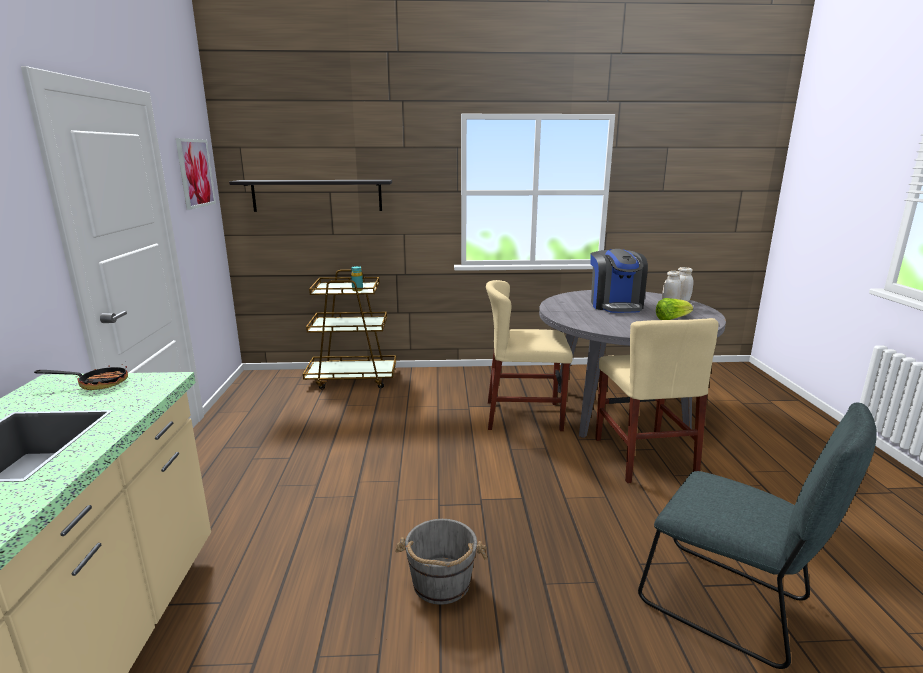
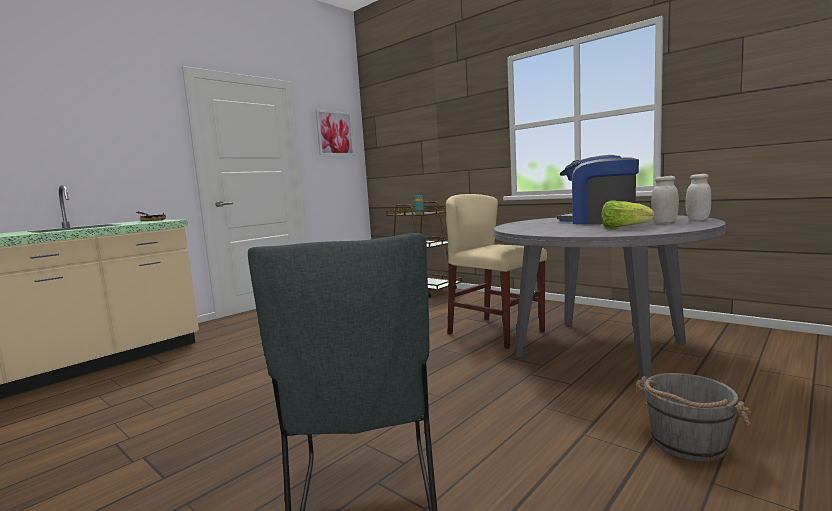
camera: 45 degrees right, 10 degrees down
black shelf [229,180,392,212] -> none
grey bucket [395,519,487,605] -> grey bucket moved to [636,373,751,462]
coffee machine [591,249,648,313] -> coffee machine turned 90 degrees clockwise [557,155,639,224]
beige chair [595,318,719,483] -> none

